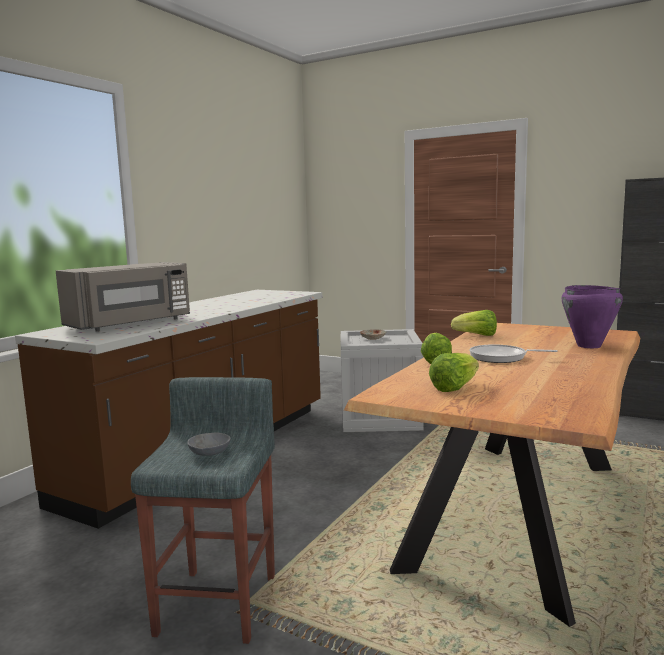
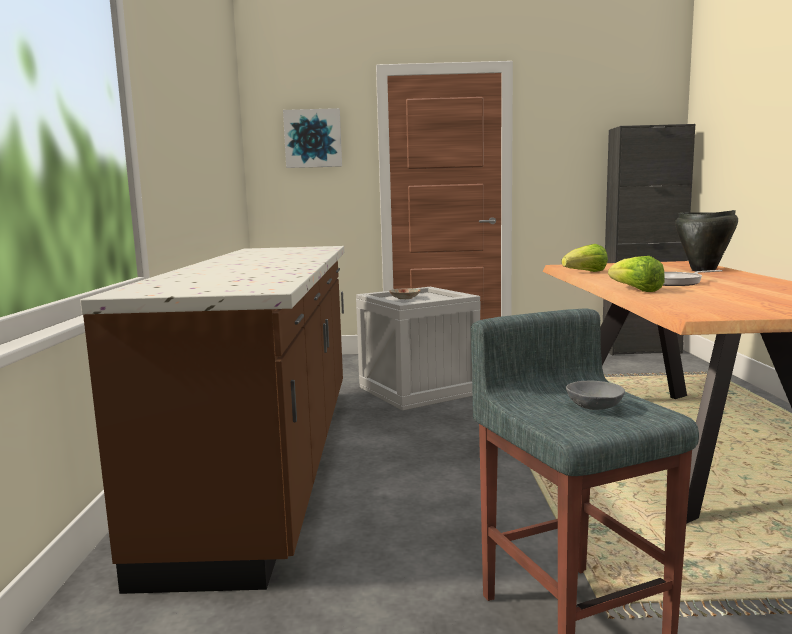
camera: 30 degrees left, 0 degrees up
grey microwave [56,262,190,332] -> none
lettuce [429,353,479,392] -> none
purple cooking pot [562,285,623,348] -> black cooking pot [675,210,738,271]
none -> picture [283,108,342,168]

